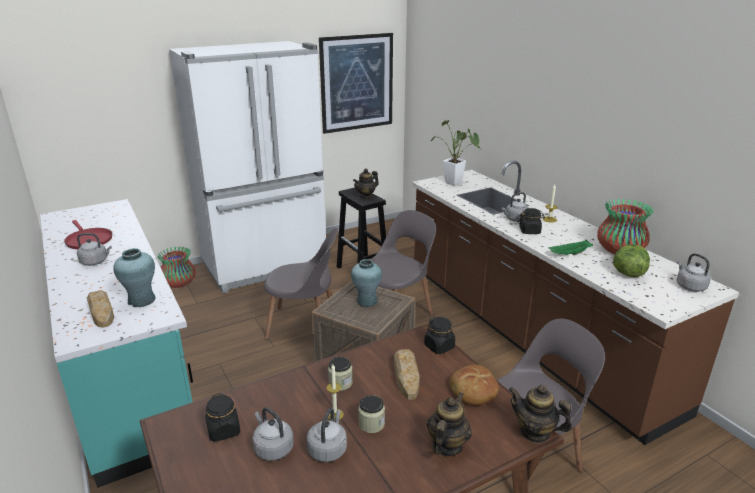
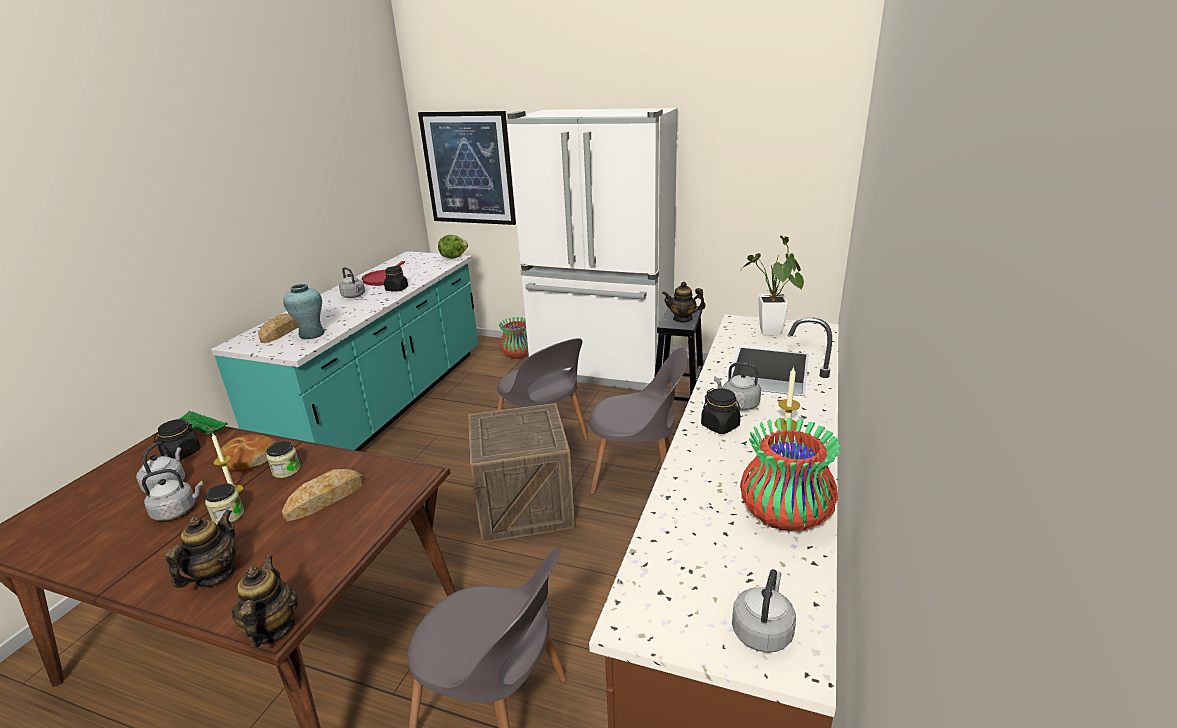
camera: 50 degrees right, 0 degrees up
picture [319,33,393,134] -> picture moved to [418,111,516,225]
turquoise vase [351,259,382,307] -> none
black jar [424,316,455,354] -> black jar moved to [384,266,408,292]
teapot [427,392,472,456] -> teapot turned 60 degrees counterclockwise [166,509,236,588]
bread [450,365,499,405] -> bread moved to [217,435,277,472]
green tray [549,240,593,255] -> green tray moved to [175,410,227,435]
lettuce [613,245,650,277] -> lettuce moved to [438,235,468,259]

